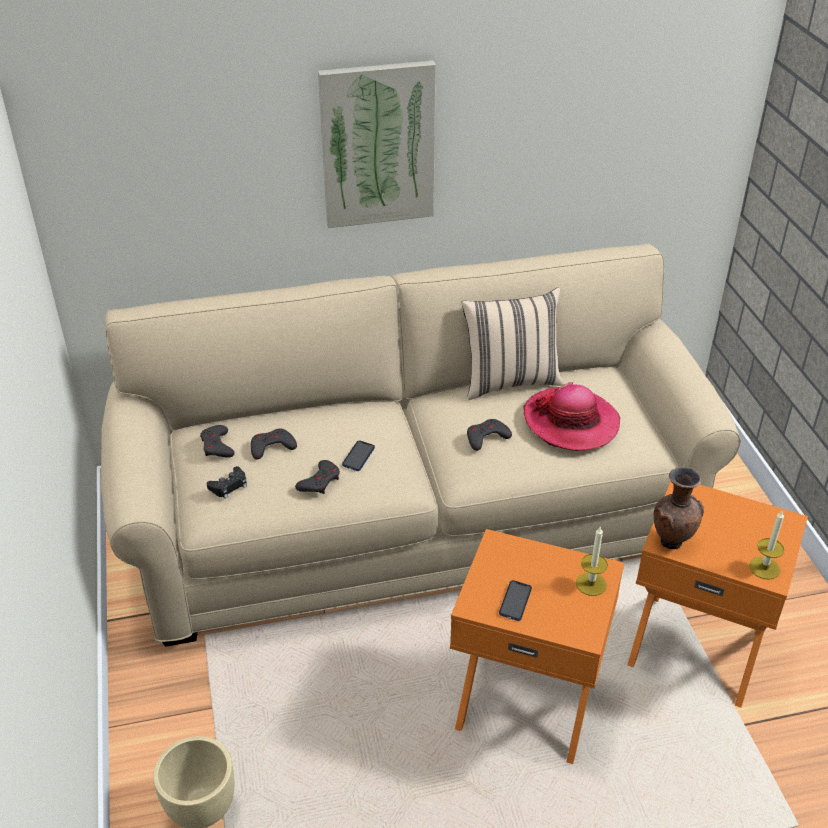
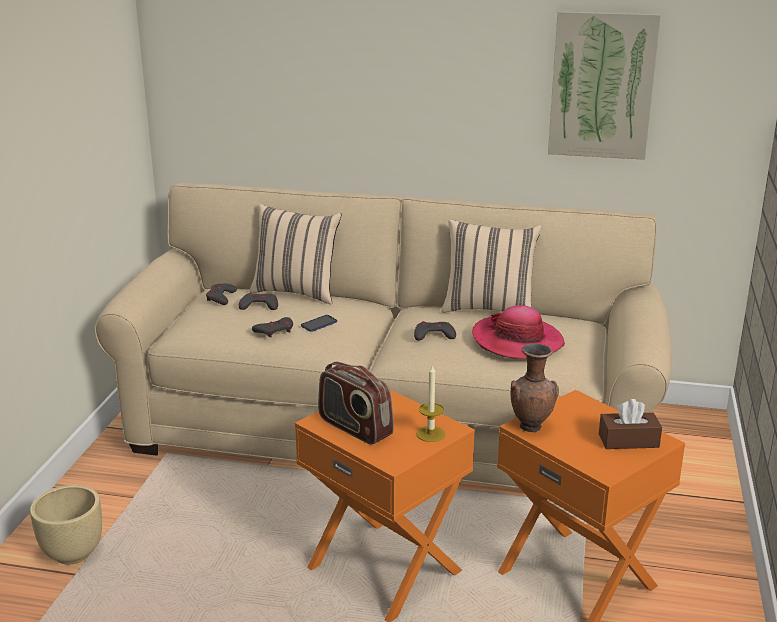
camera: 25 degrees right, 15 degrees down
black game controller [207,466,247,499] -> none
picture [318,60,436,228] -> picture moved to [548,11,661,160]
phone [499,580,532,621] -> radio [318,362,394,445]
candle [749,511,784,580] -> none
none -> beige pillow [249,204,341,304]
none -> brown tissue box [599,399,662,449]

